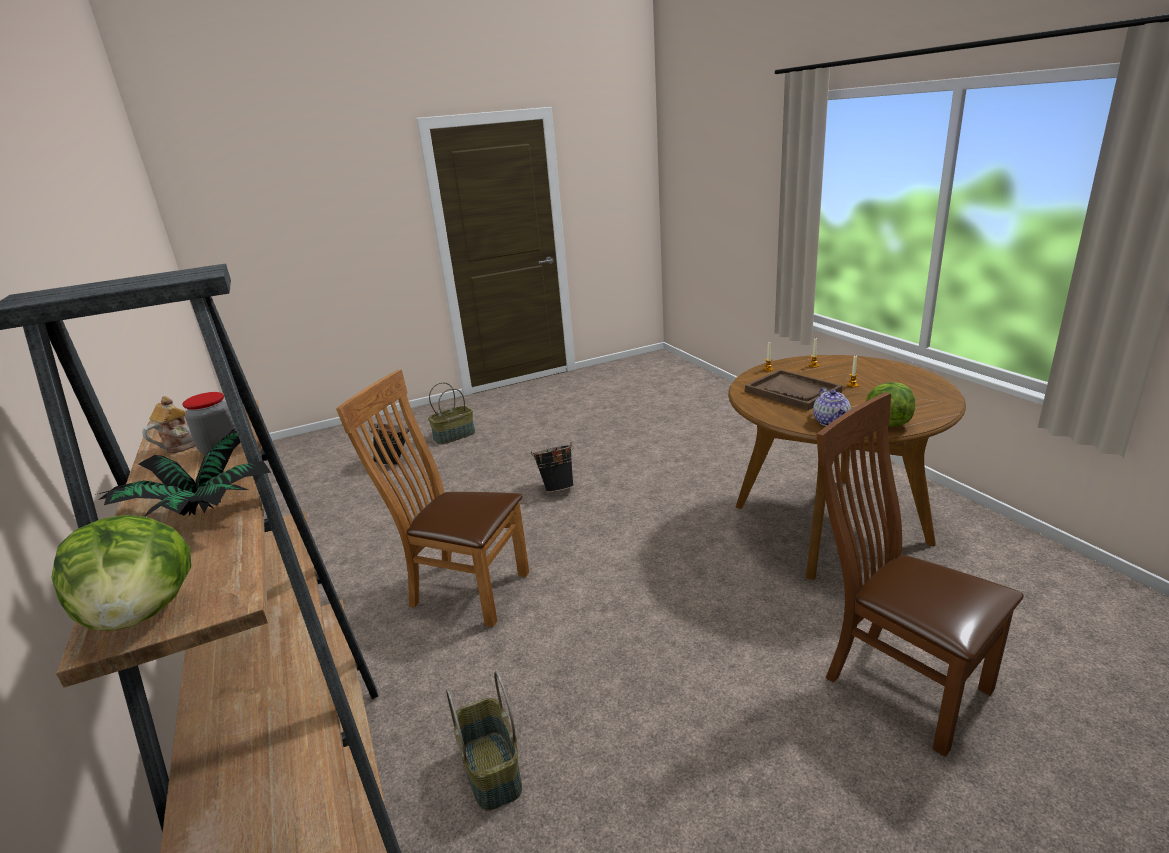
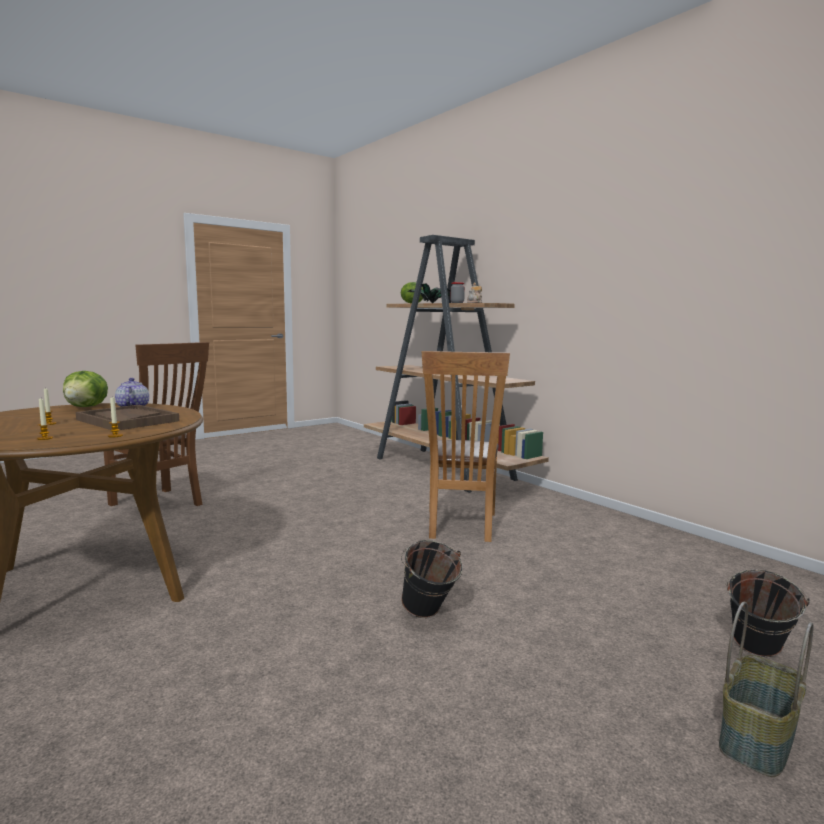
camera: 165 degrees right, 15 degrees down
brown chair [336,370,529,627] -> brown chair turned 90 degrees clockwise [422,351,510,542]
basket [446,671,522,811] -> none

